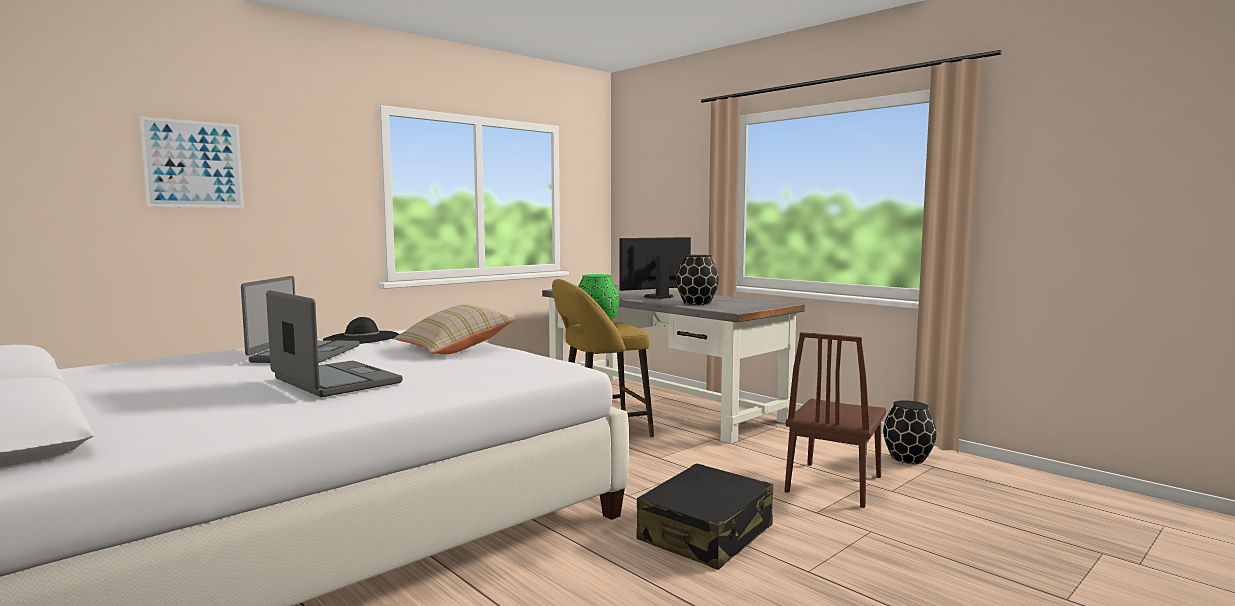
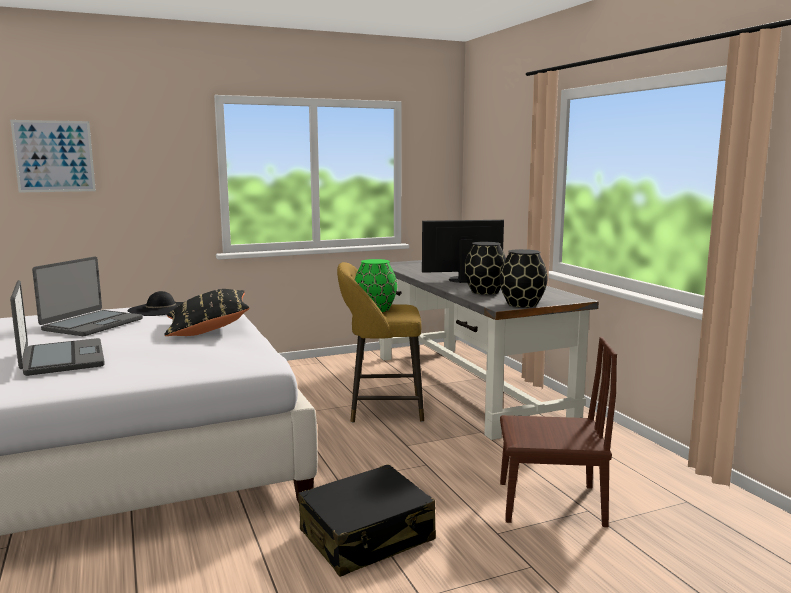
camera: 20 degrees right, 5 degrees up
beige pillow [395,304,516,354] -> black pillow [164,289,250,336]
brown chair [785,332,886,508] -> brown chair turned 135 degrees counterclockwise [500,337,617,527]
black vase [883,400,936,464] -> black vase moved to [499,249,548,308]

